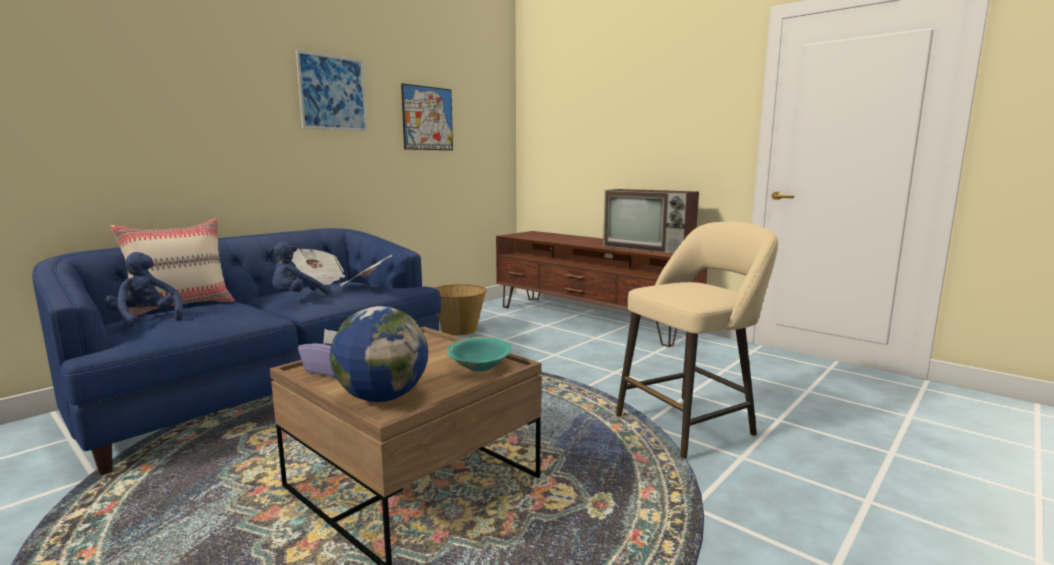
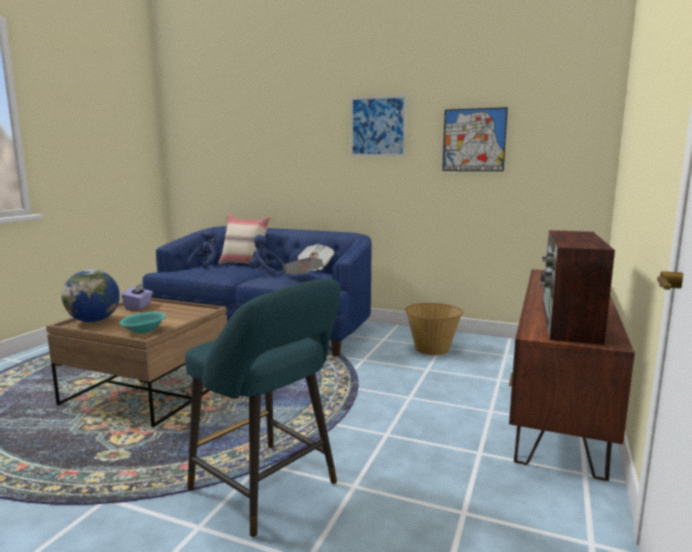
camera: 70 degrees right, 0 degrees up
beige stool [616,222,778,458] -> turquoise stool [185,279,341,538]

